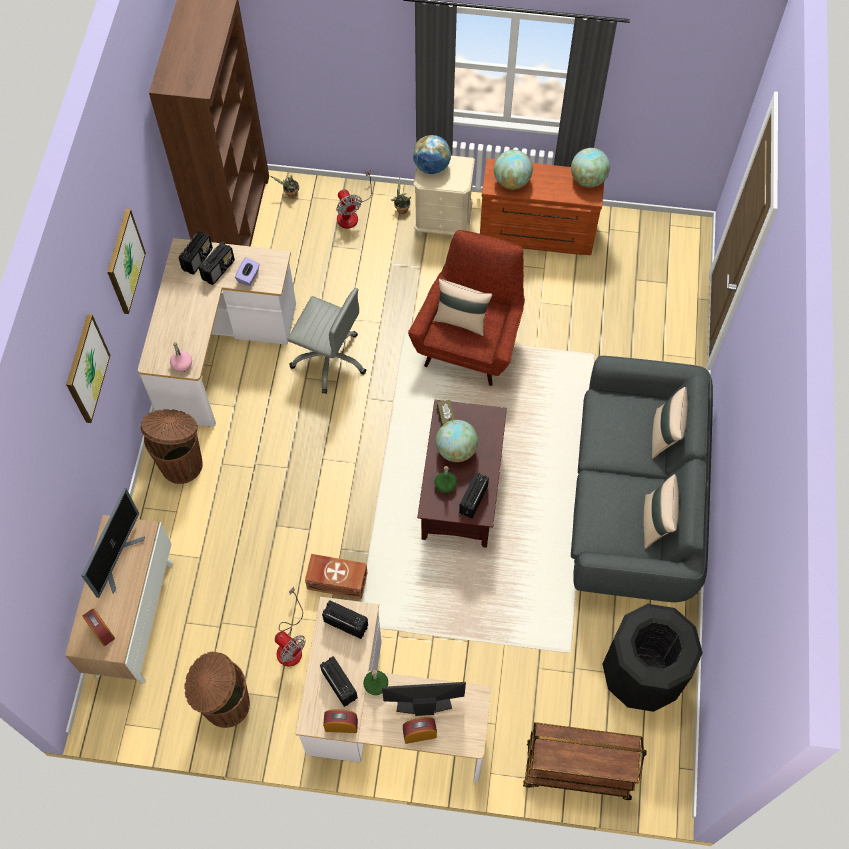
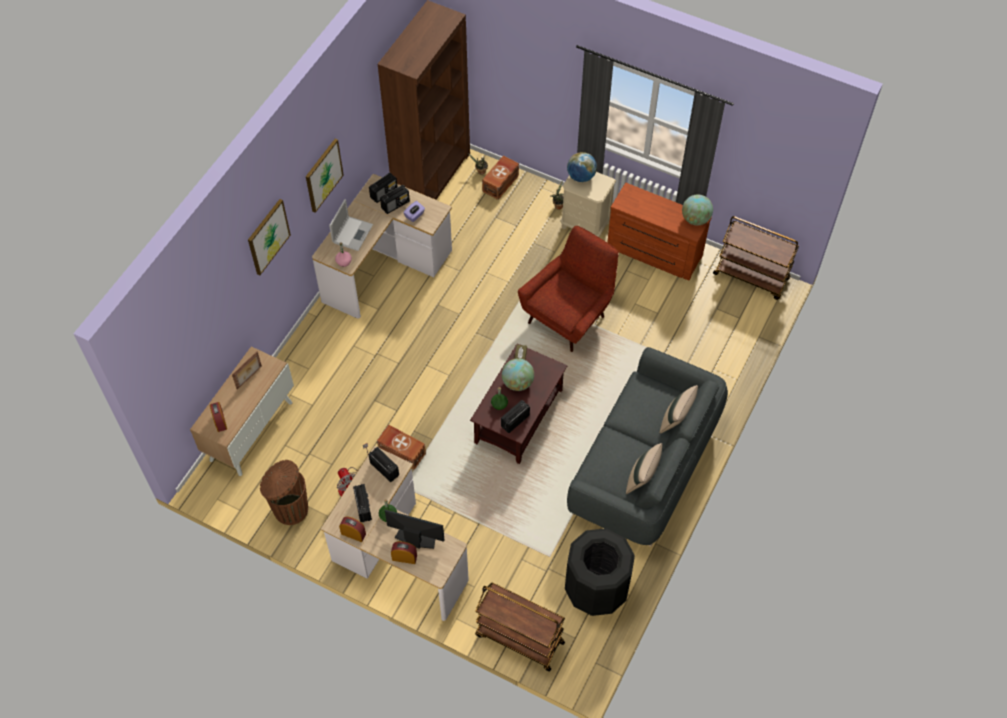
camera: 20 degrees right, 5 degrees down
monitor [81,488,145,598] -> picture frame [232,351,262,390]
brown trash can [141,409,203,484] -> none
grey office chair [287,288,366,394] -> none
fan [336,169,372,229] -> none
beige pillow [433,279,492,336] -> none
globe [494,150,533,189] -> none
none -> laptop [329,199,373,251]
none -> brown storage box [482,156,519,200]
none -> brown cart [713,216,799,300]

